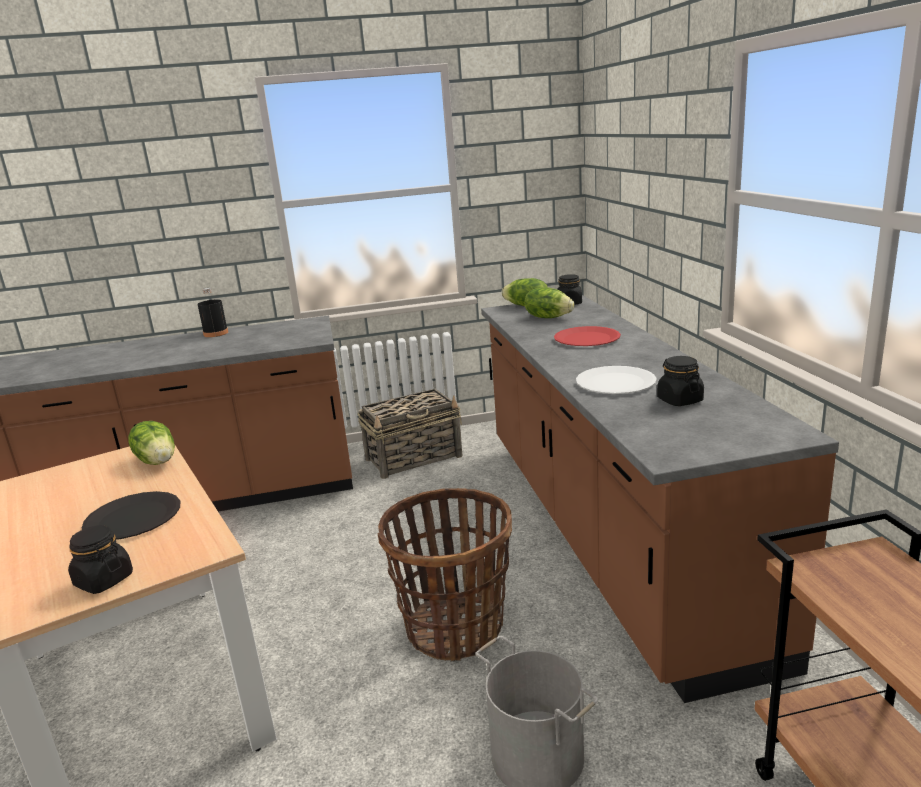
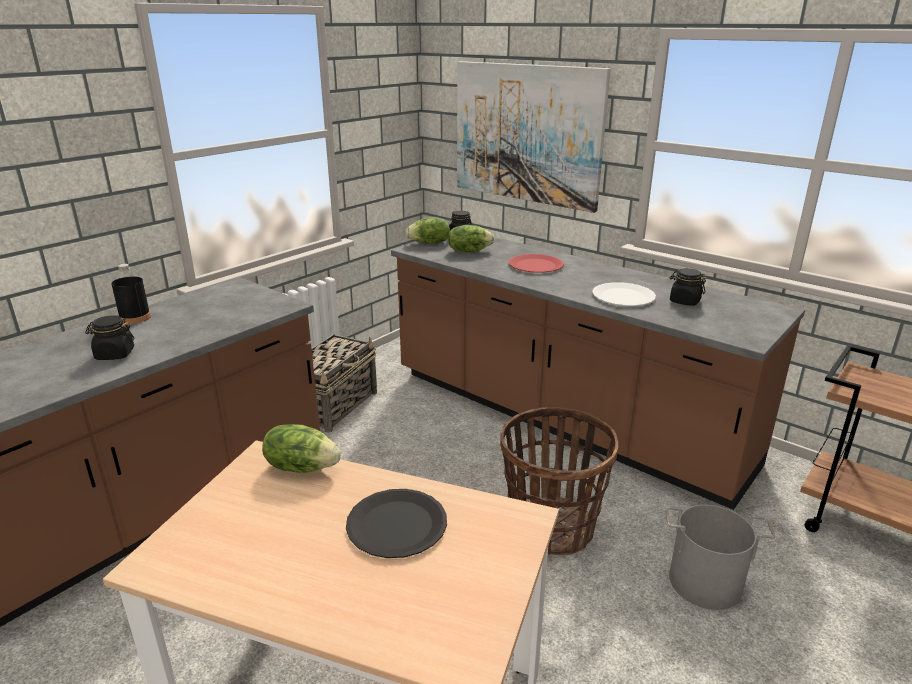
camera: 40 degrees left, 5 degrees up
black jar [68,525,133,594] -> black jar moved to [85,315,135,360]
none -> picture [457,61,611,213]

